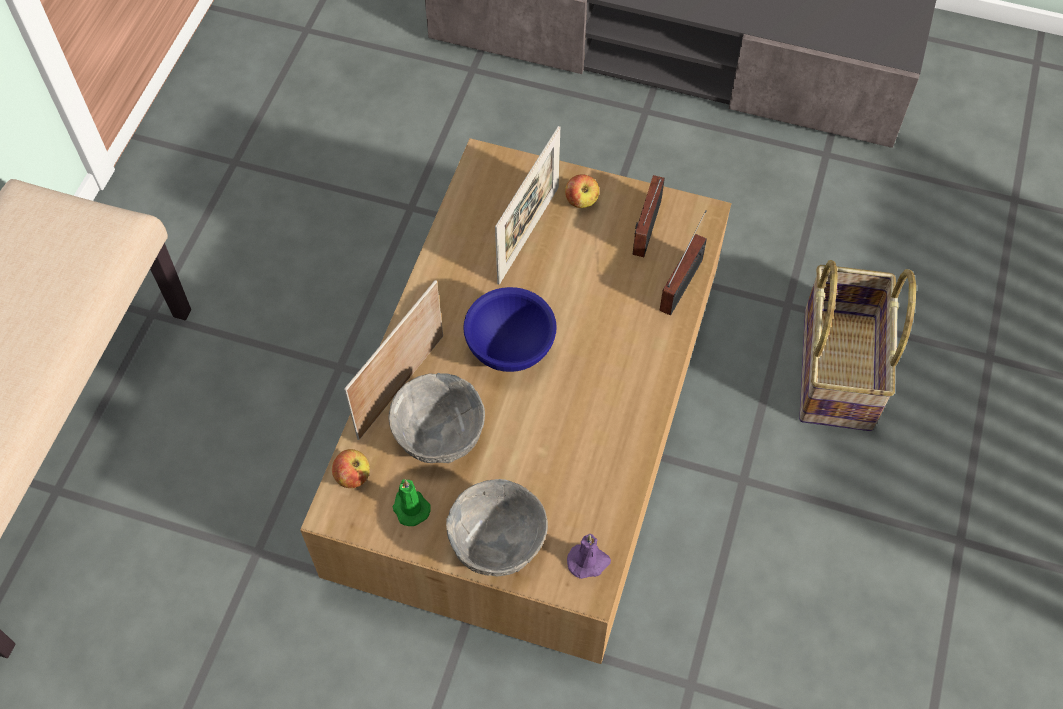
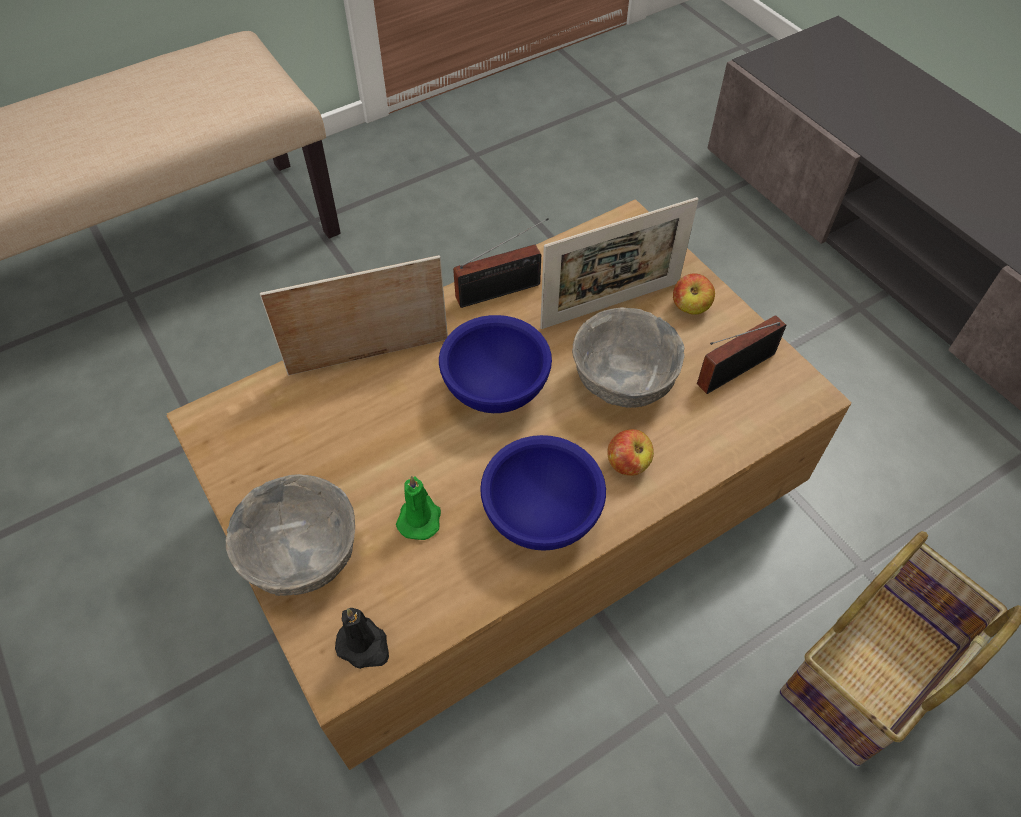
camera: 40 degrees right, 5 degrees down
apple [332,449,370,488] -> apple moved to [607,429,654,476]
grey bowl [389,373,485,463] -> grey bowl moved to [572,308,685,408]
green candle [392,479,431,526] -> green candle moved to [396,475,441,540]
purple candle [567,534,611,579] -> black candle [335,608,389,669]
radio [660,210,707,316] -> radio moved to [453,218,549,308]
none -> blue bowl [480,435,606,551]

